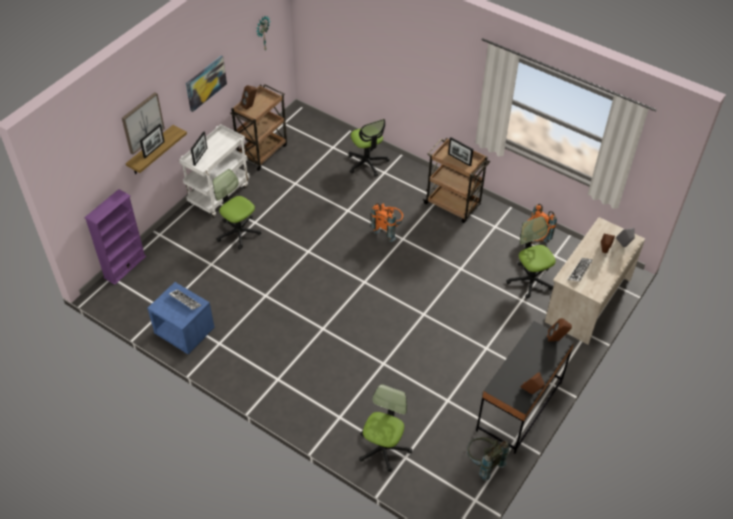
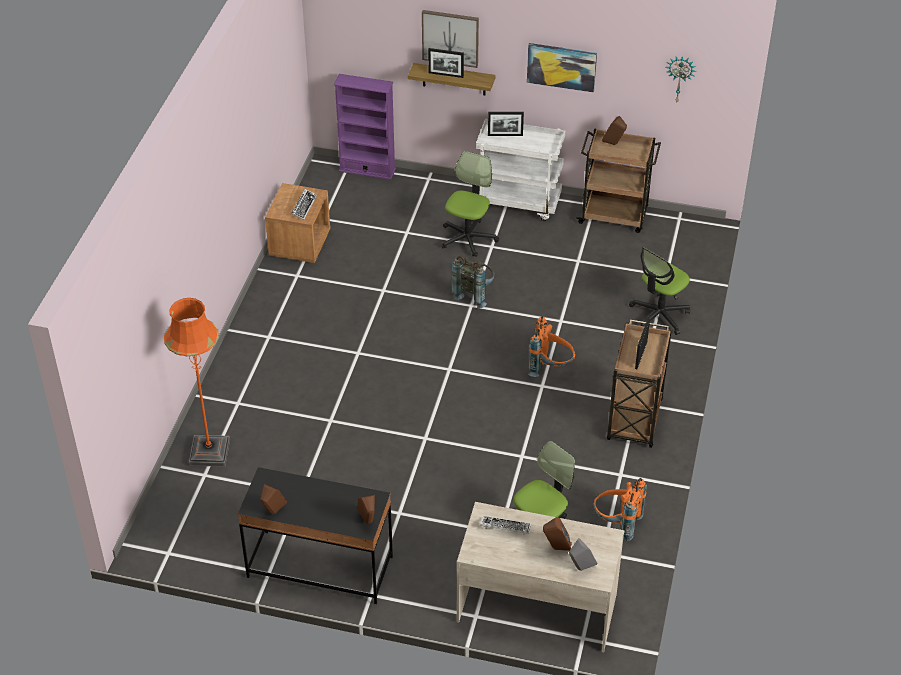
camera: 70 degrees right, 5 degrees down
blue nightstand [147,282,215,354] -> brown nightstand [265,183,331,263]
office chair [359,384,412,472] -> orange floor lamp [164,298,230,467]
grey backpack [467,437,510,481] -> grey backpack moved to [452,256,495,309]

